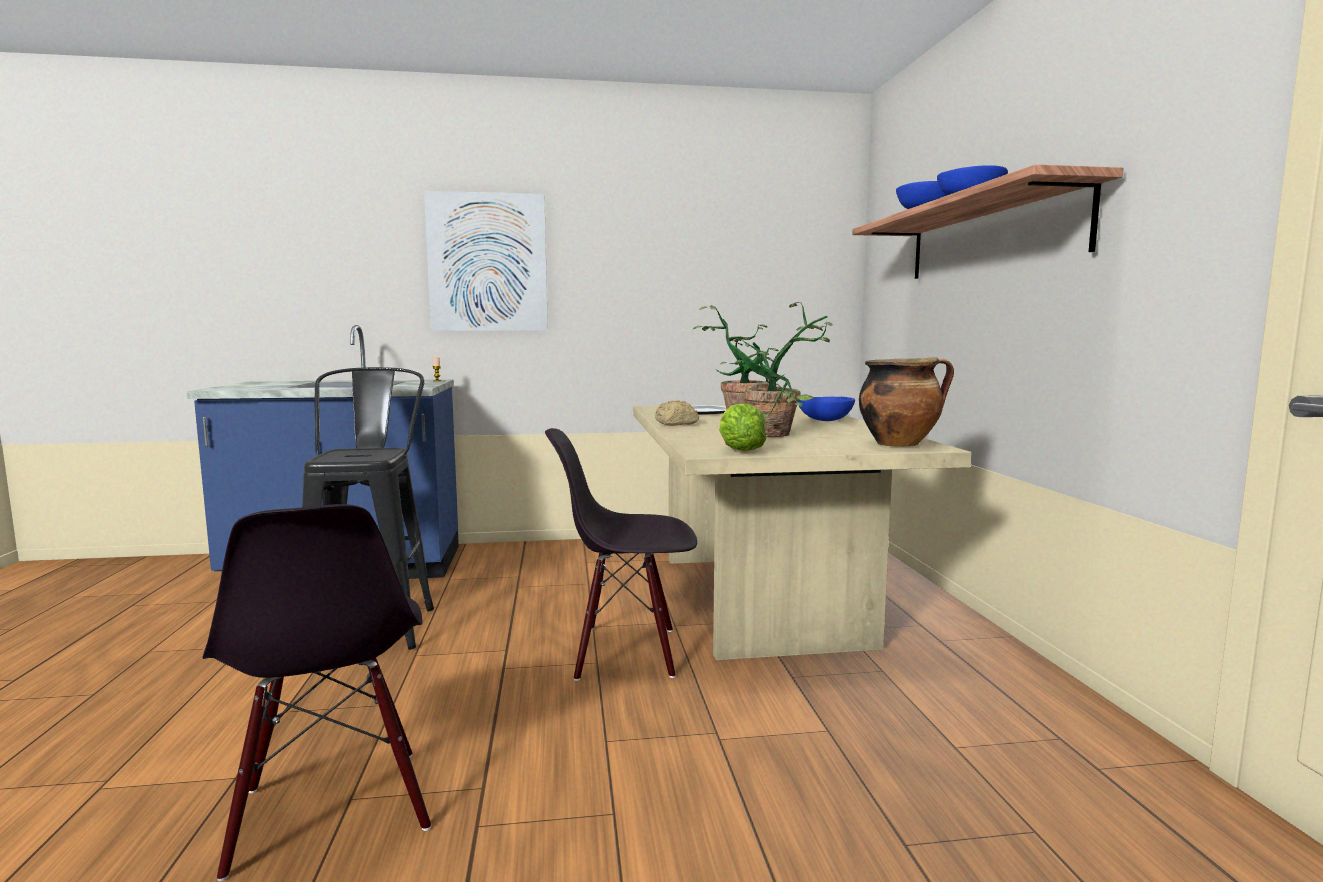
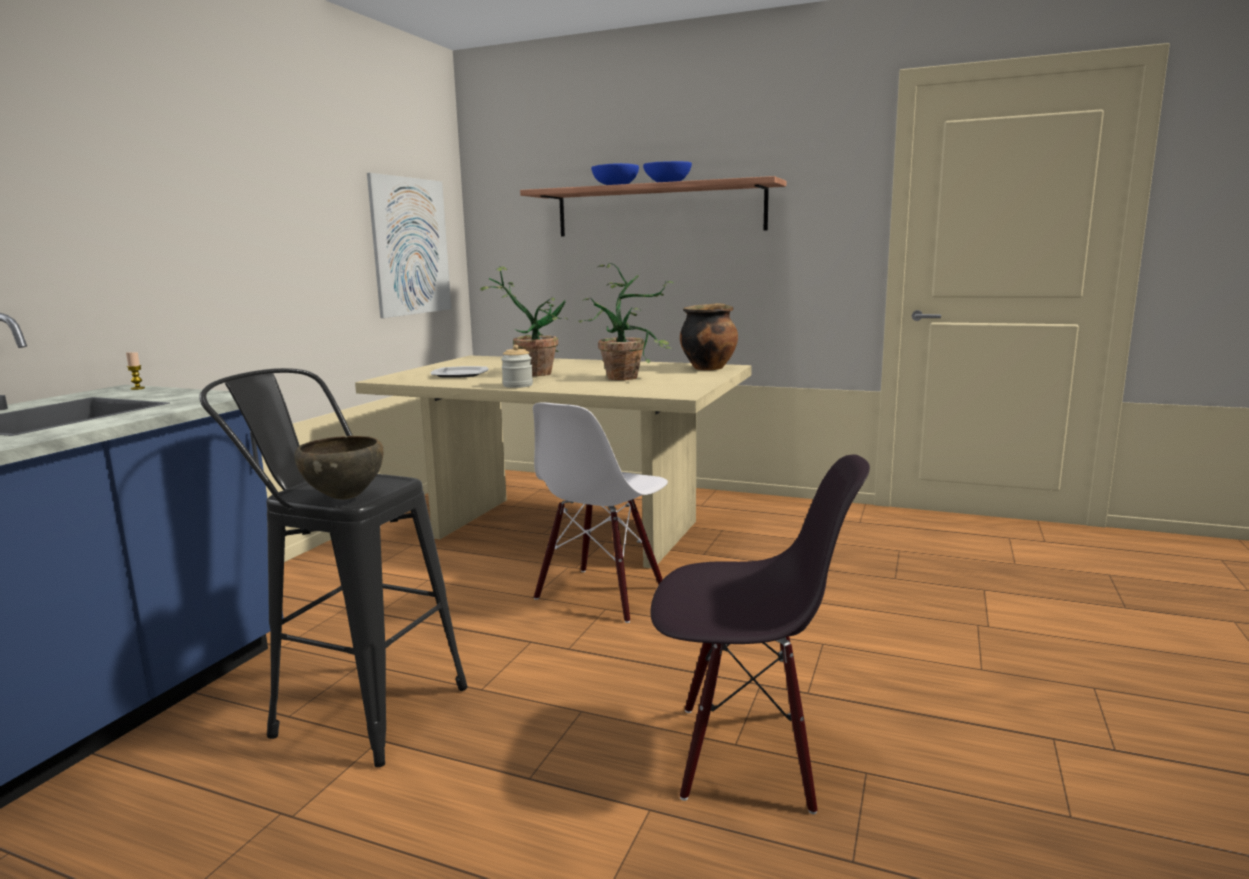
camera: 60 degrees left, 5 degrees up
picture [424,191,548,331] -> picture moved to [367,173,451,318]
black chair [545,428,697,681] -> white chair [533,402,668,623]
bread [655,400,699,426] -> jar [501,345,533,388]
lettuce [719,403,767,451] -> none
blue bowl [798,397,855,421] -> none
none -> brown bowl [294,436,383,499]

